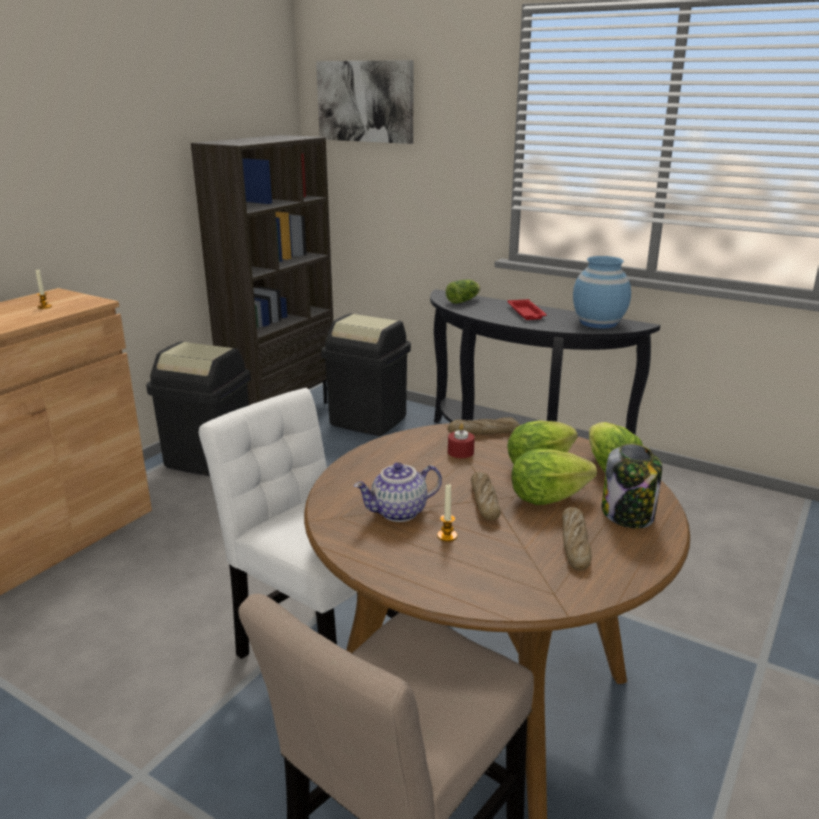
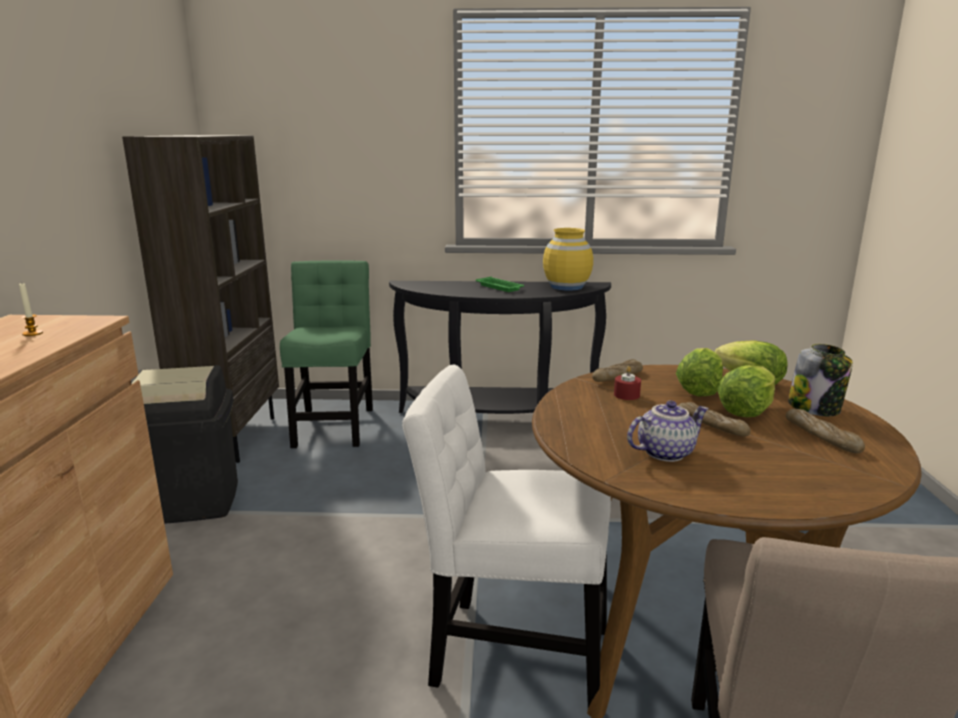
camera: 30 degrees left, 5 degrees down
picture [316,60,413,144] -> none
black trash can [321,313,411,436] -> green chair [280,260,373,448]
teapot [354,462,442,522] -> teapot turned 150 degrees counterclockwise [627,400,709,462]
candle [437,483,457,542] -> none
lettuce [446,280,480,304] -> none
red tray [508,299,547,320] -> green tray [476,277,524,292]
blue vase [573,256,631,329] -> yellow vase [543,228,593,290]

